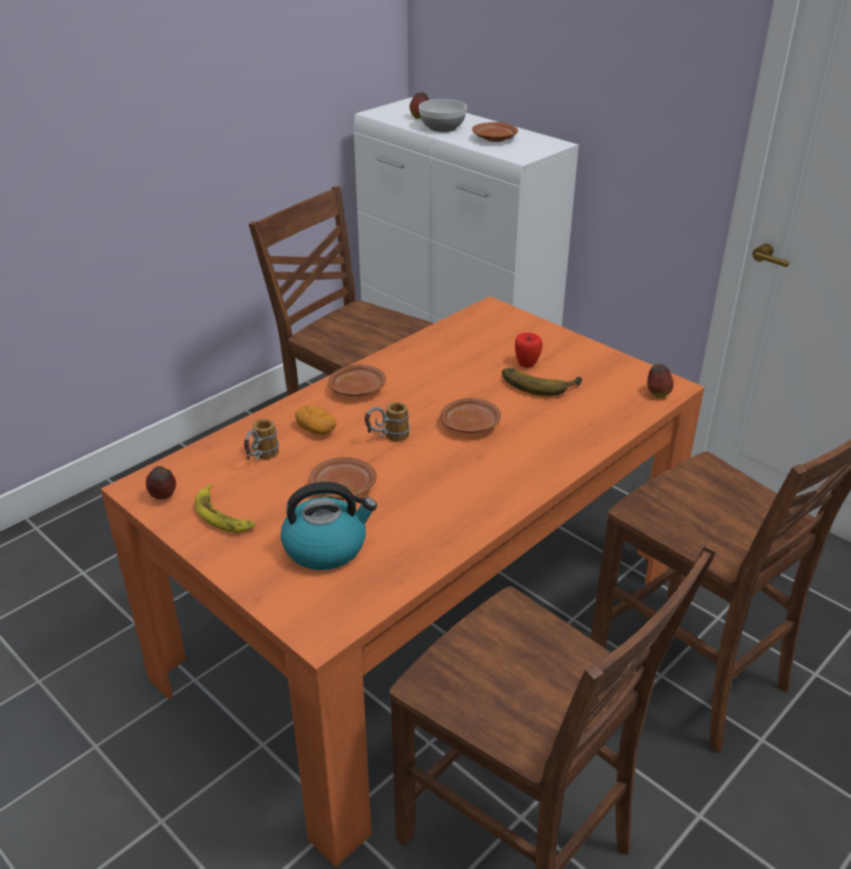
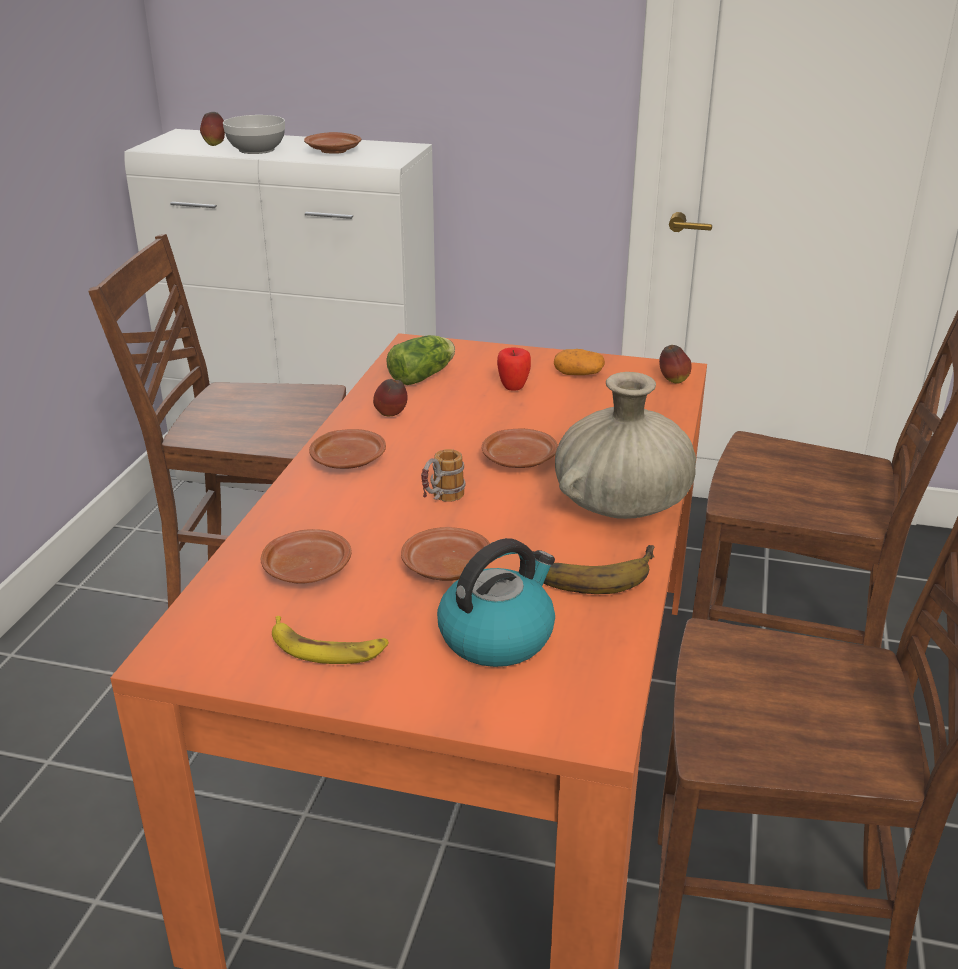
camera: 30 degrees left, 5 degrees down
apple [146,466,176,500] -> apple moved to [373,379,408,416]
mug [244,419,279,460] -> brown plate [261,529,351,584]
potato [295,405,336,435] -> potato moved to [554,349,605,375]
banana [502,368,582,396] -> banana moved to [544,545,654,594]
none -> lettuce [386,335,455,385]
none -> beige vase [555,372,696,519]

